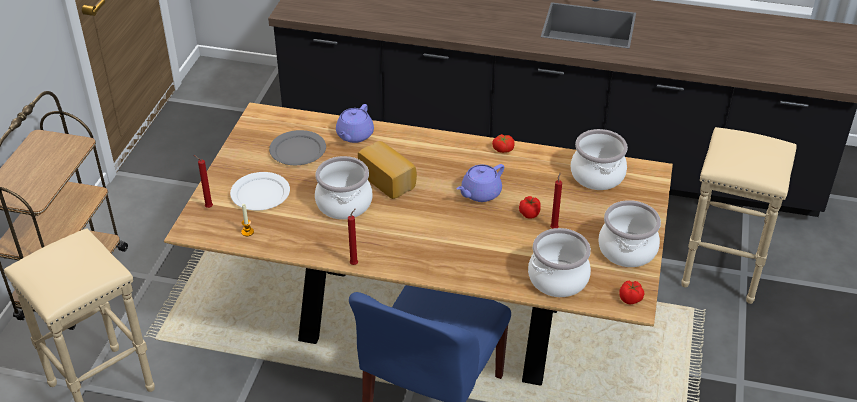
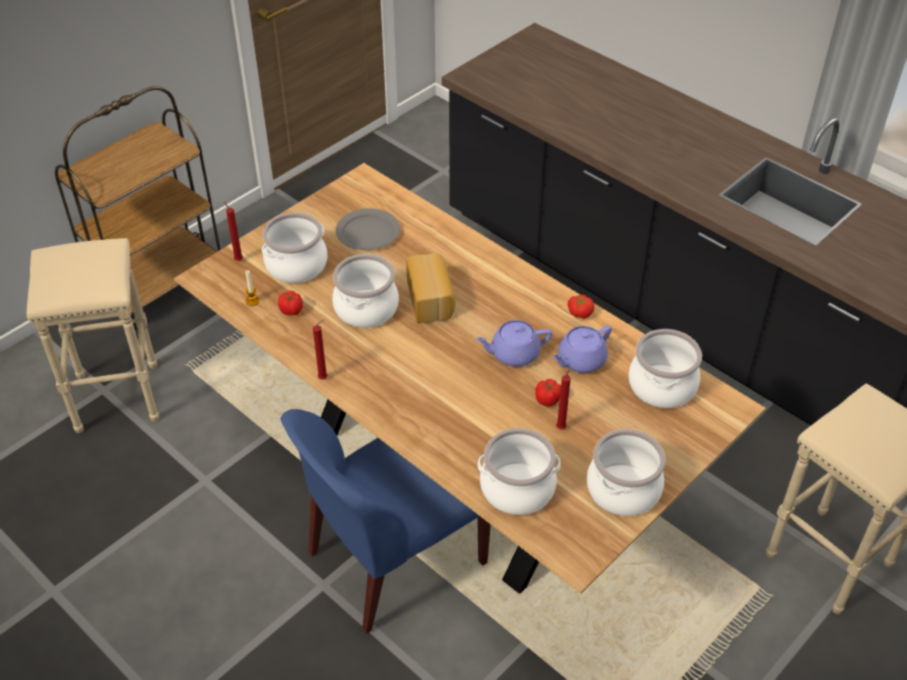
camera: 30 degrees right, 5 degrees up
white plate [230,172,290,211] -> cooking pot [262,212,327,283]
purple teapot [336,104,374,143] -> purple teapot moved to [552,326,612,373]
tomato [619,281,644,304] -> tomato moved to [278,291,303,315]

